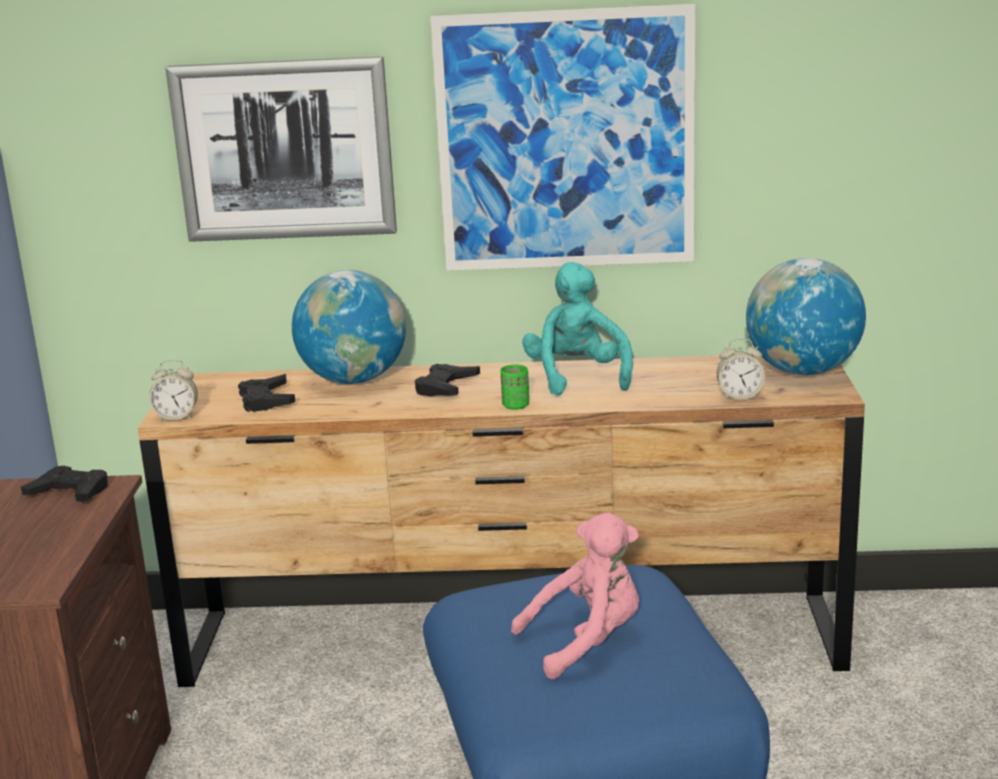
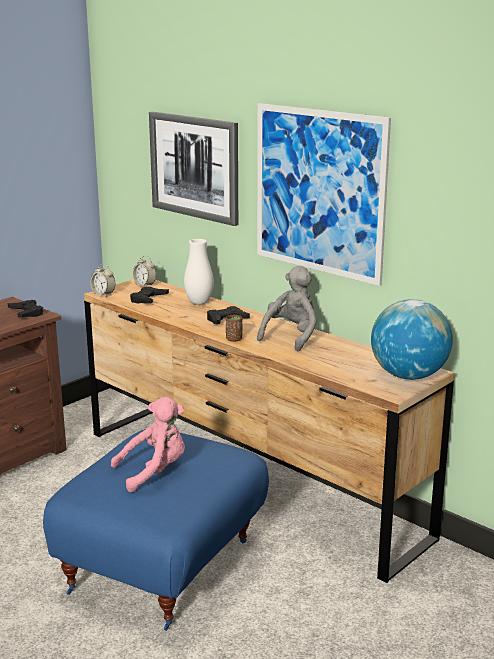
camera: 40 degrees right, 0 degrees up
globe [292,270,406,384] -> white vase [184,239,214,305]
green cup [501,364,529,410] -> brown cup [226,315,242,342]
pink plush toy [511,513,639,679] -> pink plush toy turned 45 degrees counterclockwise [111,397,185,492]
turquoise plush toy [522,262,633,396] -> grey plush toy [257,265,317,351]
alarm clock [717,338,765,400] -> alarm clock moved to [133,256,156,287]

